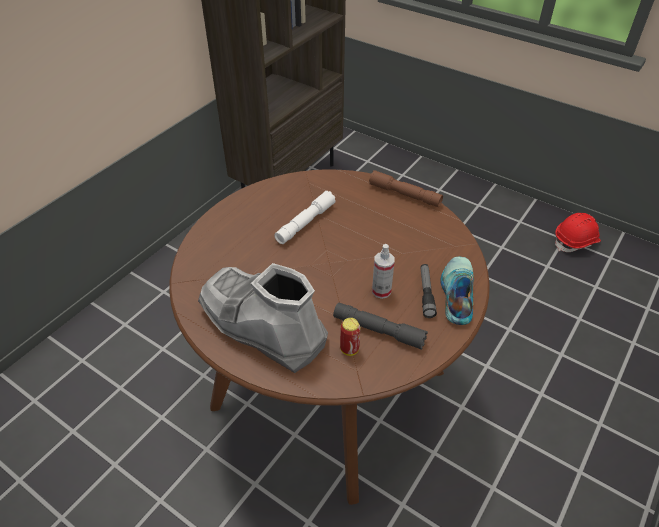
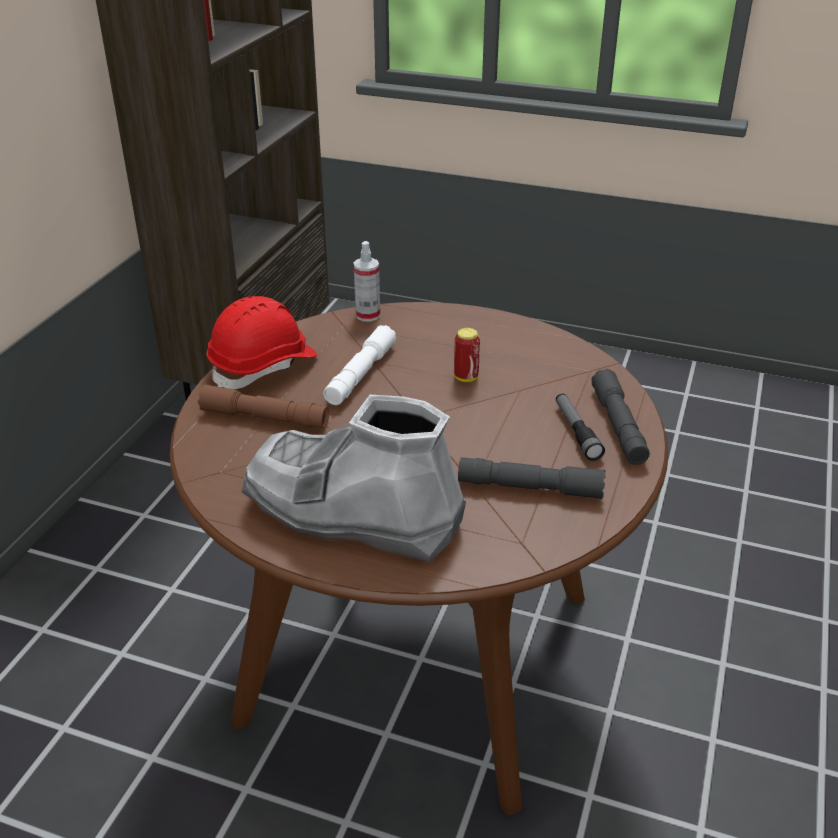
camera: 15 degrees left, 10 degrees down
can [340,318,361,356] -> can moved to [454,328,480,382]
brown flashlight [369,170,443,207] -> brown flashlight moved to [198,385,329,428]
spray bottle [372,244,395,299] -> spray bottle moved to [354,241,380,322]
shoe [441,256,474,325] -> grey flashlight [591,369,650,465]
red hard hat [555,213,601,252] -> red hard hat moved to [207,296,318,389]

